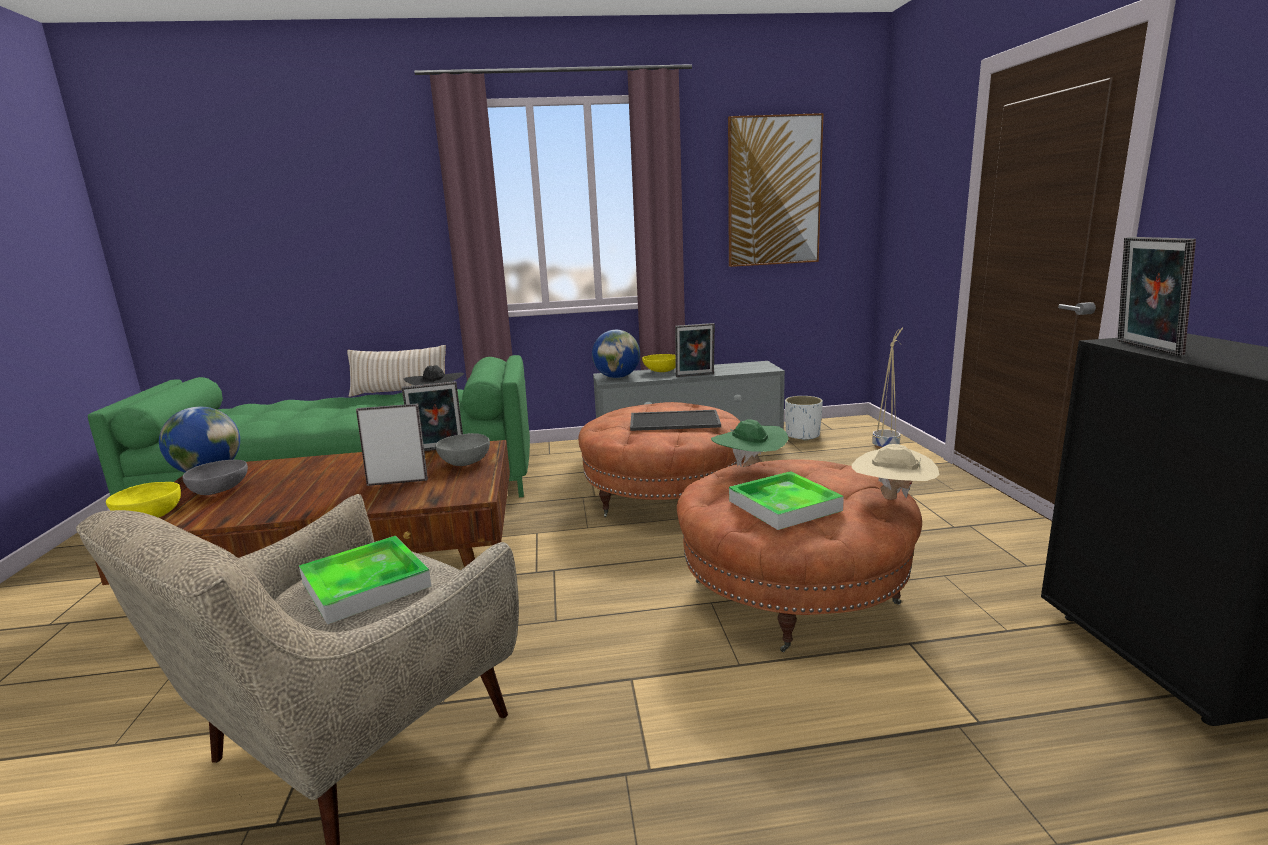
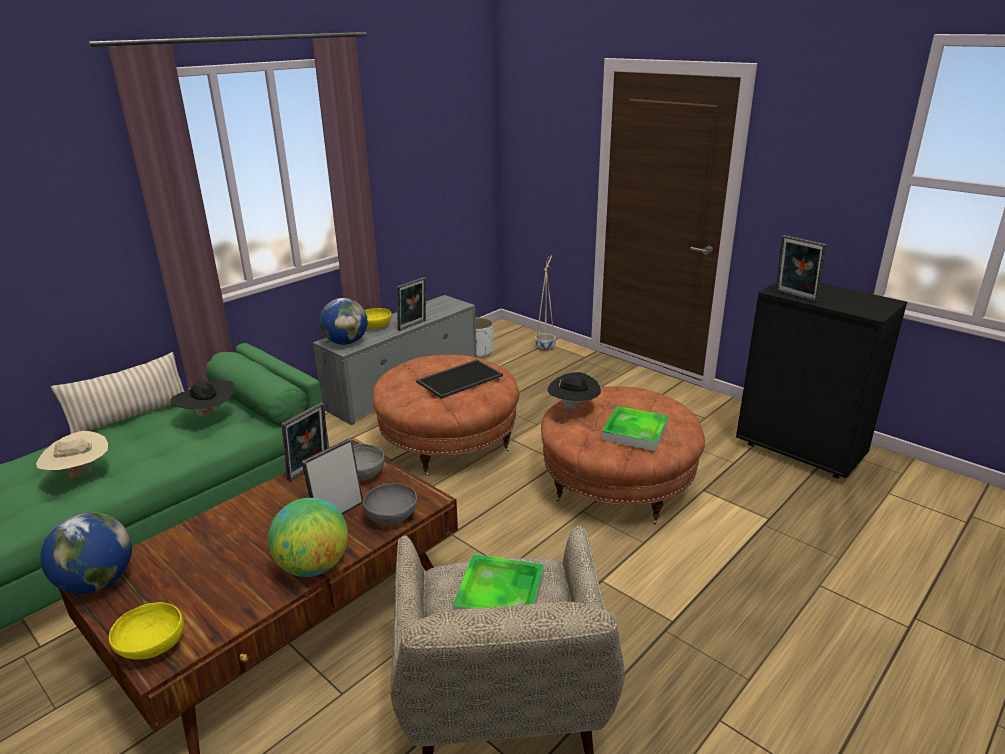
camera: 40 degrees left, 10 degrees up
grey bowl [182,460,248,495] -> grey bowl moved to [363,483,418,525]
green hat [711,420,789,467] -> black hat [547,372,601,410]
picture [728,113,823,267] -> none
beige hat [852,444,939,500] -> beige hat moved to [36,431,108,478]
none -> globe [268,498,348,577]

